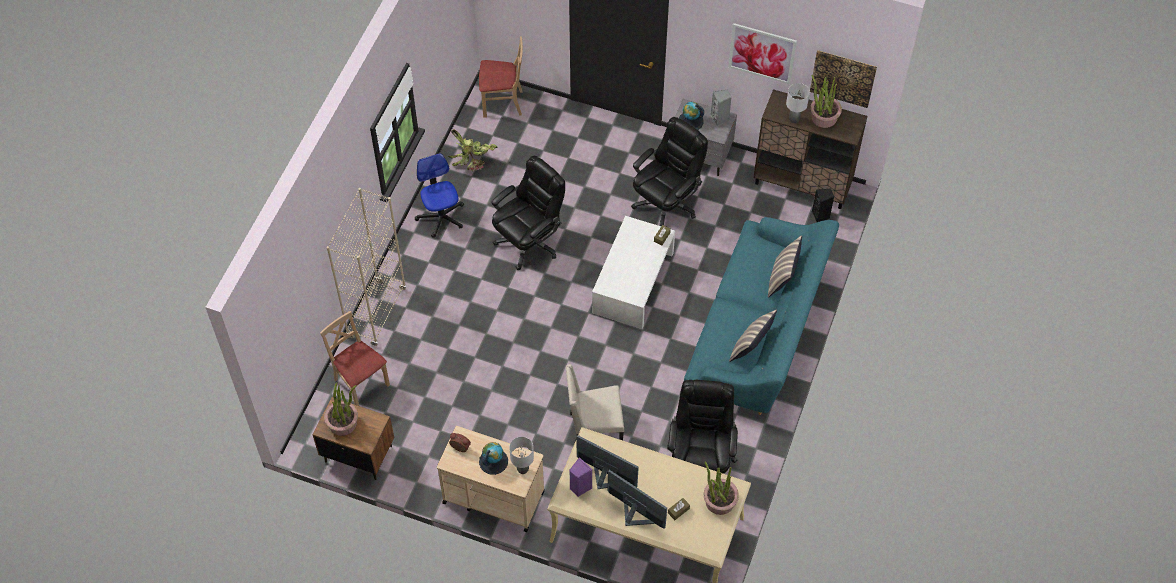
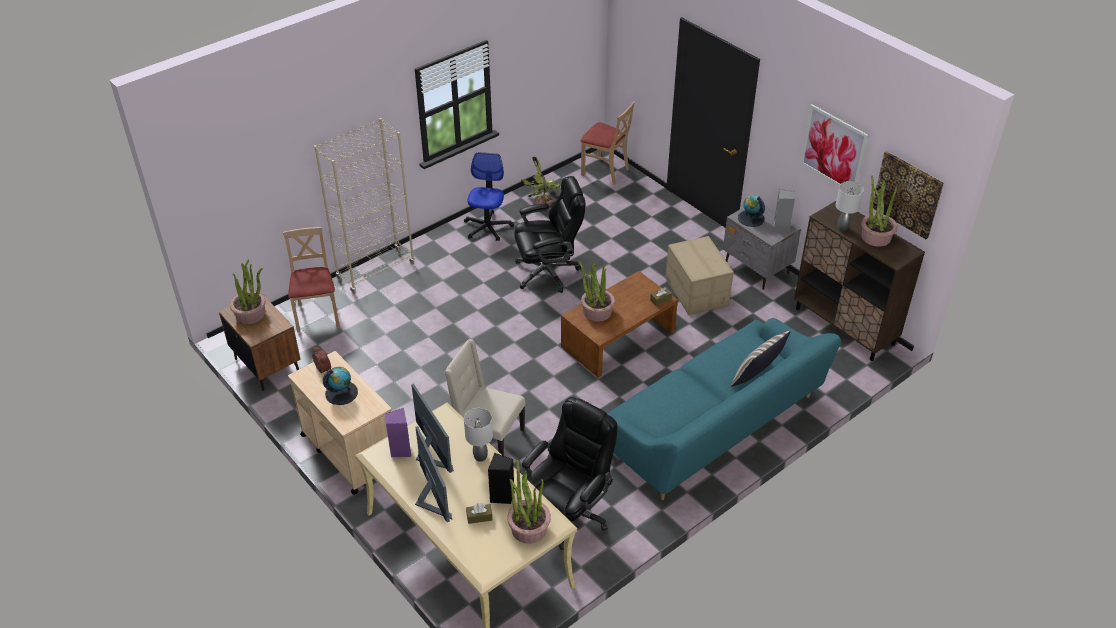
camera: 30 degrees right, 15 degrees down
grey table lamp [509,437,534,474] -> grey table lamp moved to [464,408,493,462]
white coffee table [592,216,675,329] -> brown coffee table [561,271,678,378]
black office chair [631,117,708,226] -> cardboard box [665,236,734,315]
pillow [729,310,777,362] -> none
black speaker [812,188,834,222] -> black speaker moved to [488,453,515,504]
none -> potted plant [578,260,615,321]

